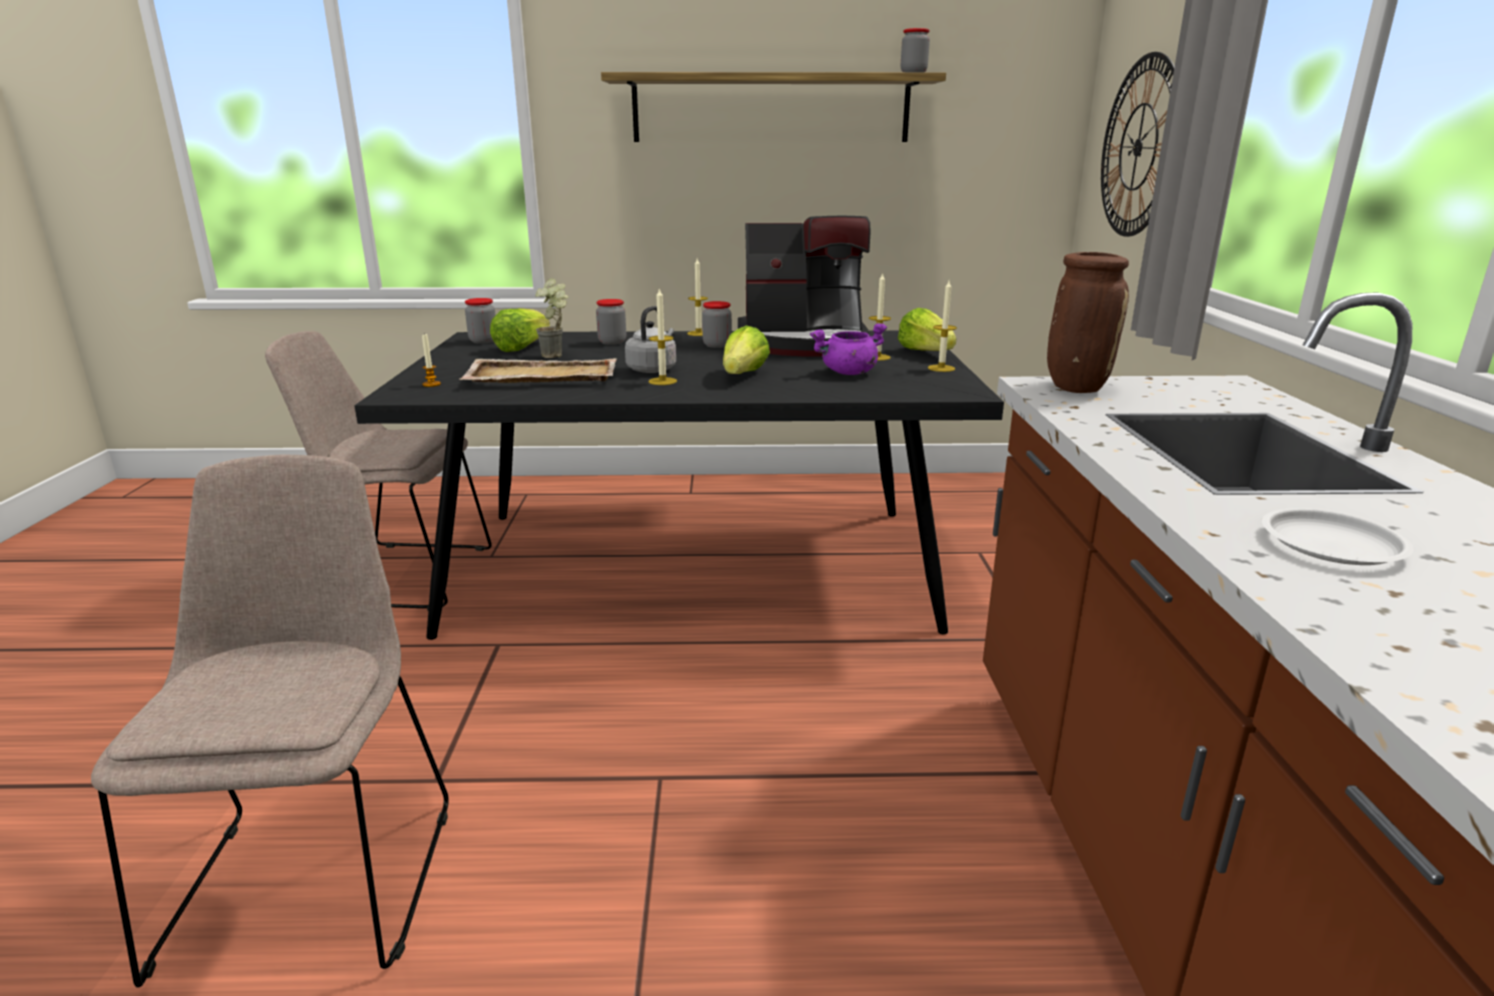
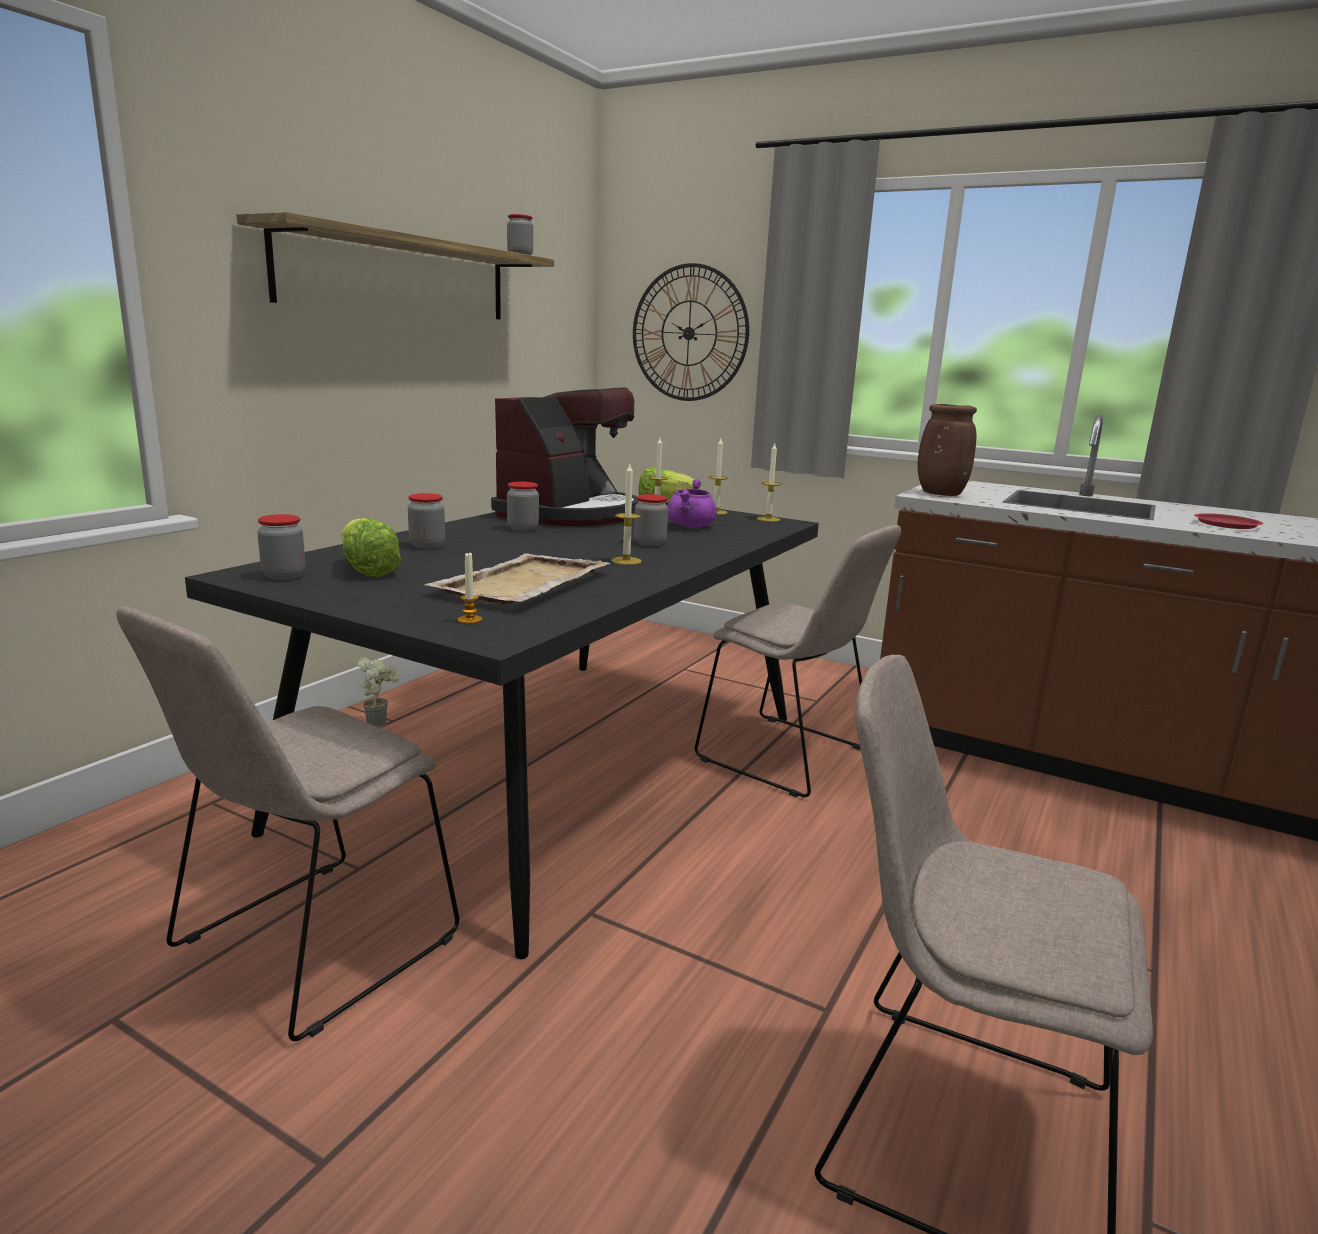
camera: 60 degrees left, 5 degrees down
potted plant [535,278,569,358] -> potted plant moved to [357,657,399,729]
grey kettle [625,306,676,373] -> none
candle [687,258,708,336] -> candle moved to [757,444,782,522]
lettuce [723,325,770,374] -> jar [634,494,668,546]
white plate [1262,508,1414,565] -> red plate [1194,513,1264,529]
none -> beige chair [695,525,901,797]

